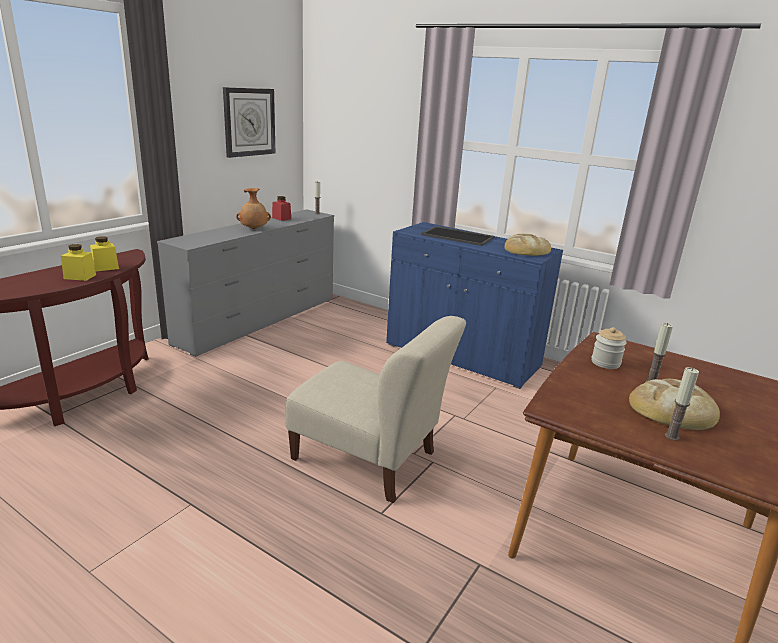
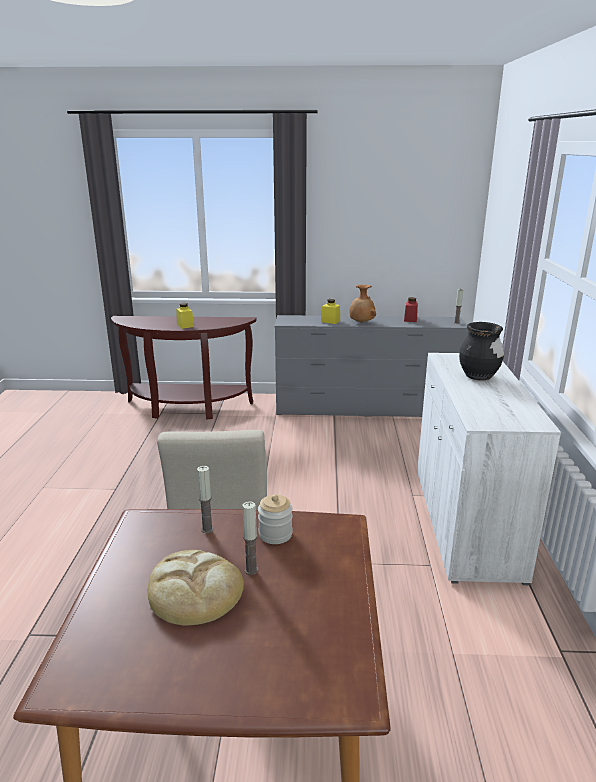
camera: 60 degrees right, 0 degrees up
yellow jar [90,237,119,272] -> yellow jar moved to [321,299,340,324]
wall clock [223,87,276,158] -> none
blue cabinet [386,222,563,389] -> white cabinet [417,353,561,585]
tray [421,226,494,246] -> black vase [459,322,504,381]
bread [504,233,551,256] -> none
candle [665,367,699,441] -> candle moved to [197,466,214,533]

